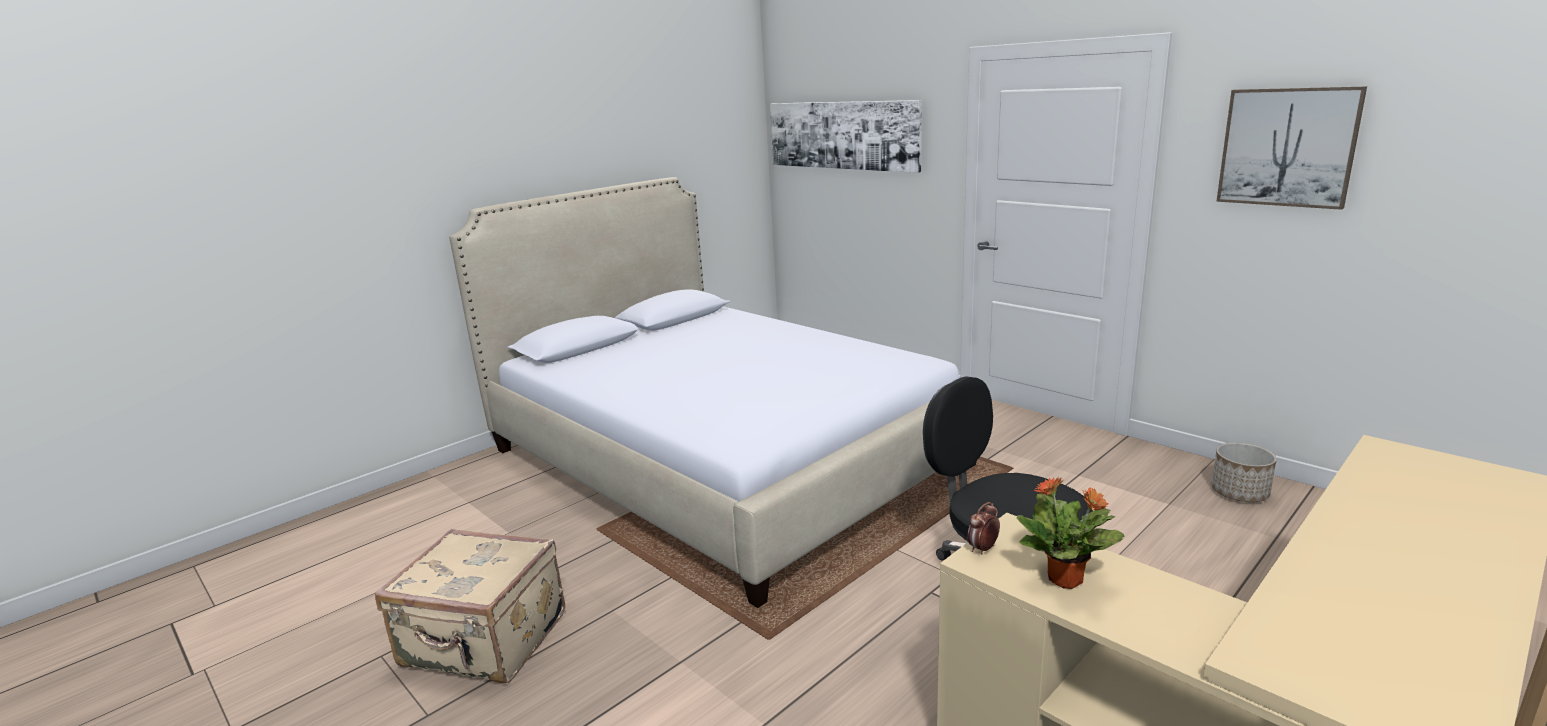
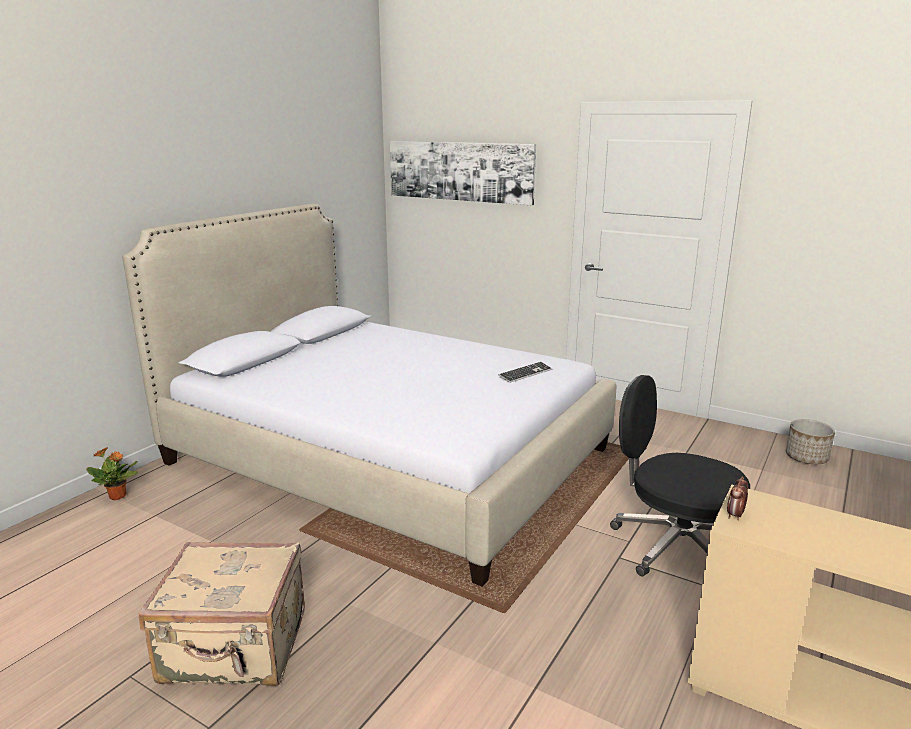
camera: 15 degrees left, 0 degrees up
potted plant [1017,477,1124,589] -> potted plant moved to [86,448,138,500]
picture [1216,86,1367,210] -> none
none -> keyboard [498,362,552,383]

